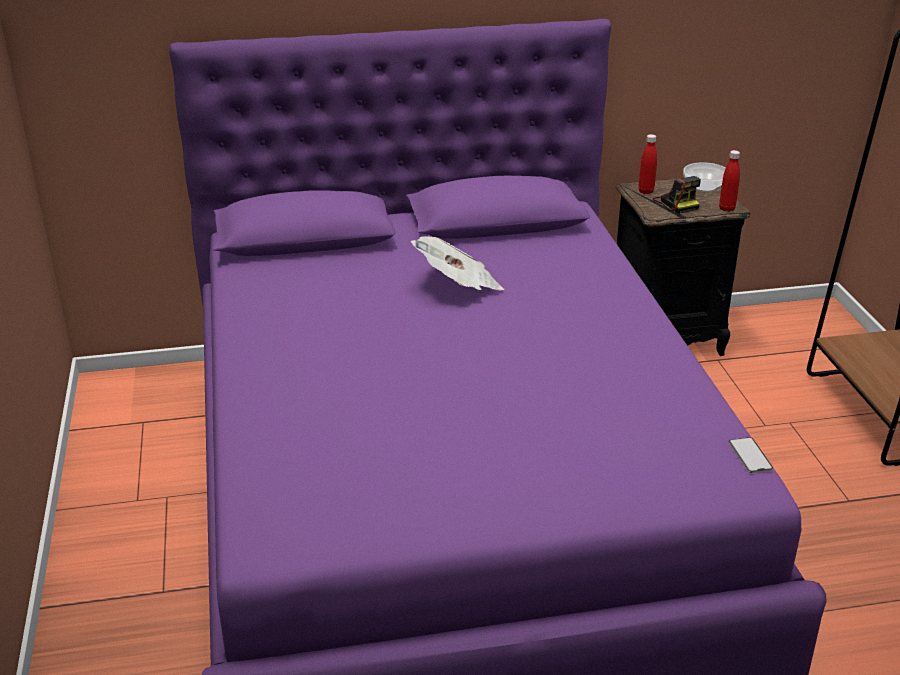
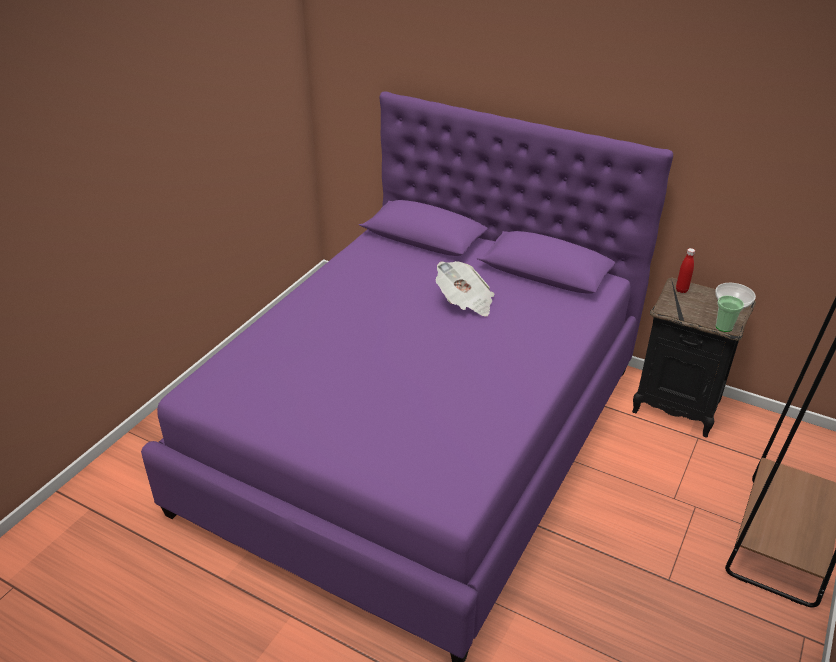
camera: 40 degrees right, 5 degrees up
camera [652,176,701,214] -> none
red bottle [719,150,740,212] -> cup [715,296,744,332]
phone [729,437,773,473] -> none

